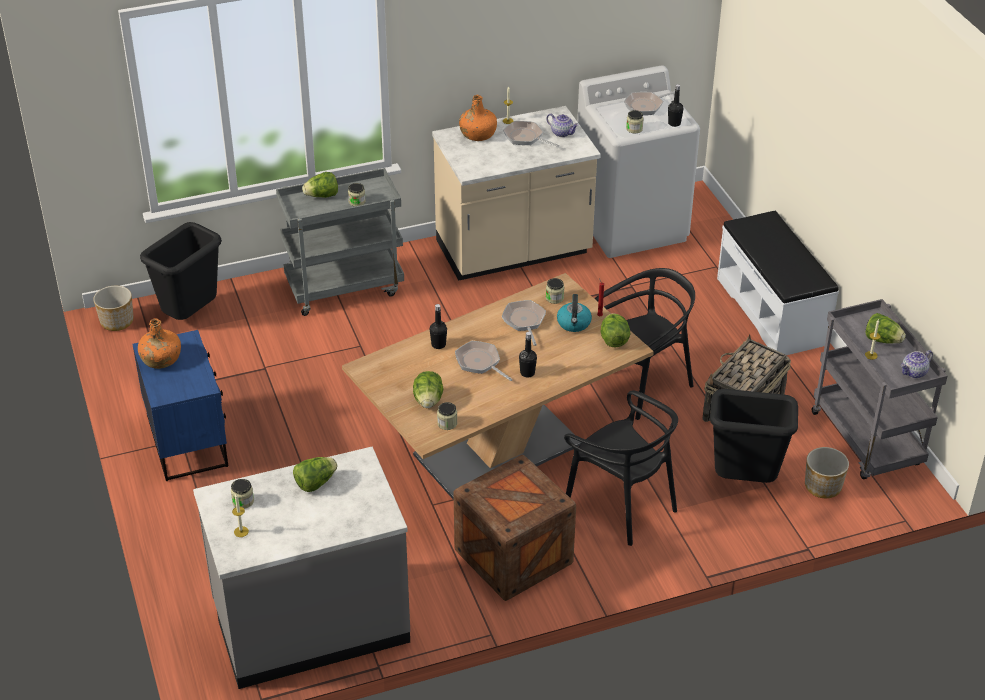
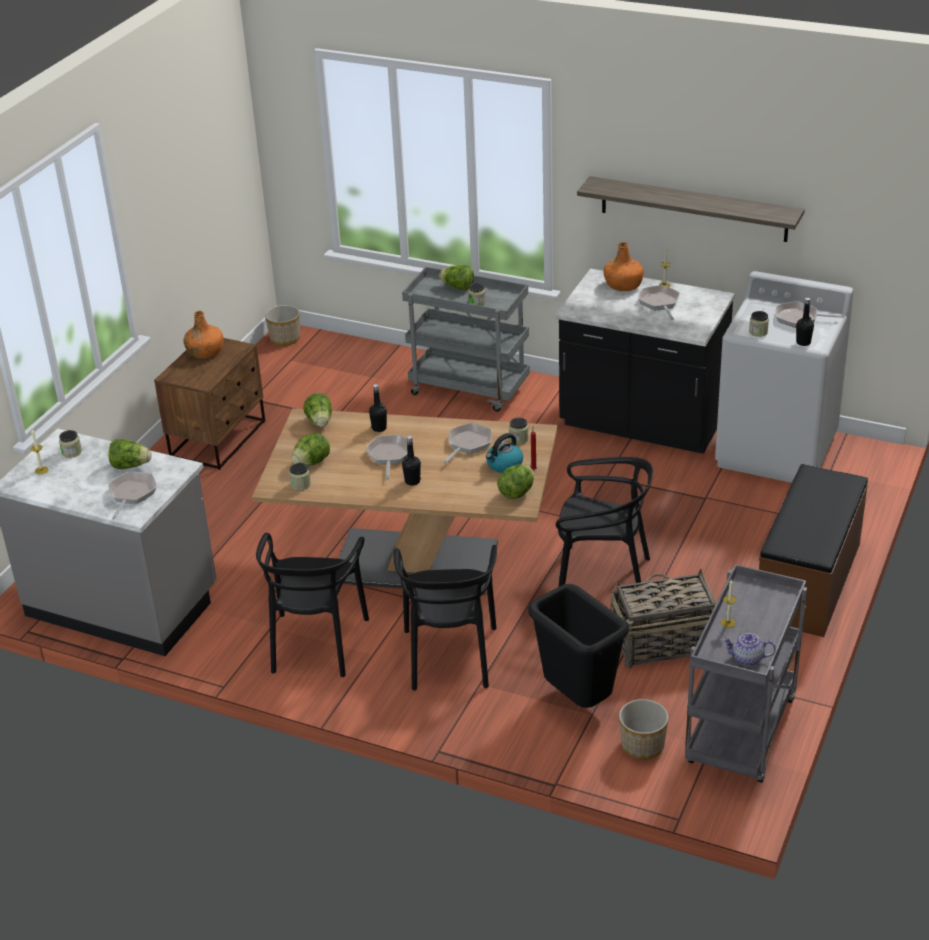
camera: 45 degrees right, 5 degrees down
blue nightstand [133,330,228,481] -> brown nightstand [154,338,265,470]
black trash can [140,222,222,320] -> none
beige counter [432,106,601,281] -> black counter [556,268,735,454]
crate [453,455,576,601] -> black chair [256,533,369,677]
teapot [546,114,579,137] -> none
white bench [717,211,839,355] -> brown bench [759,464,868,637]
lettuce [865,313,906,344] -> lettuce moved to [303,393,332,427]
none -> frying pan [108,472,156,520]
none -> shelf [577,176,805,242]

